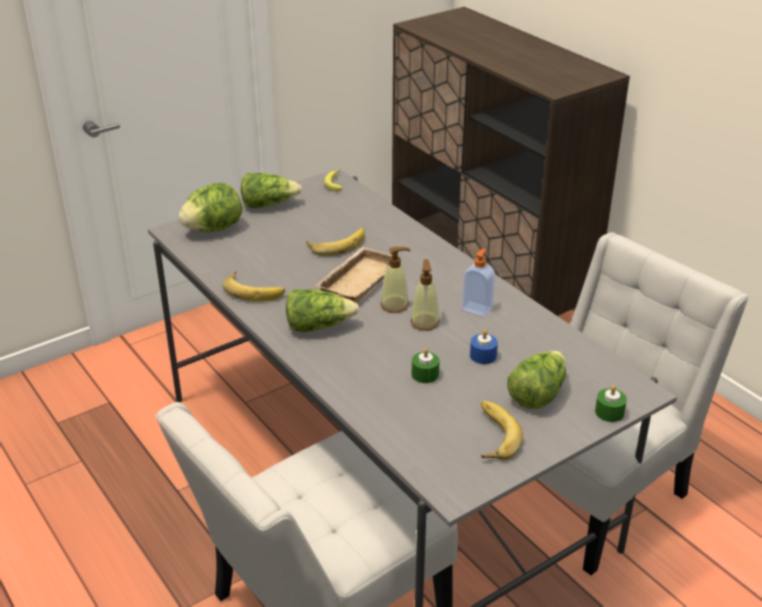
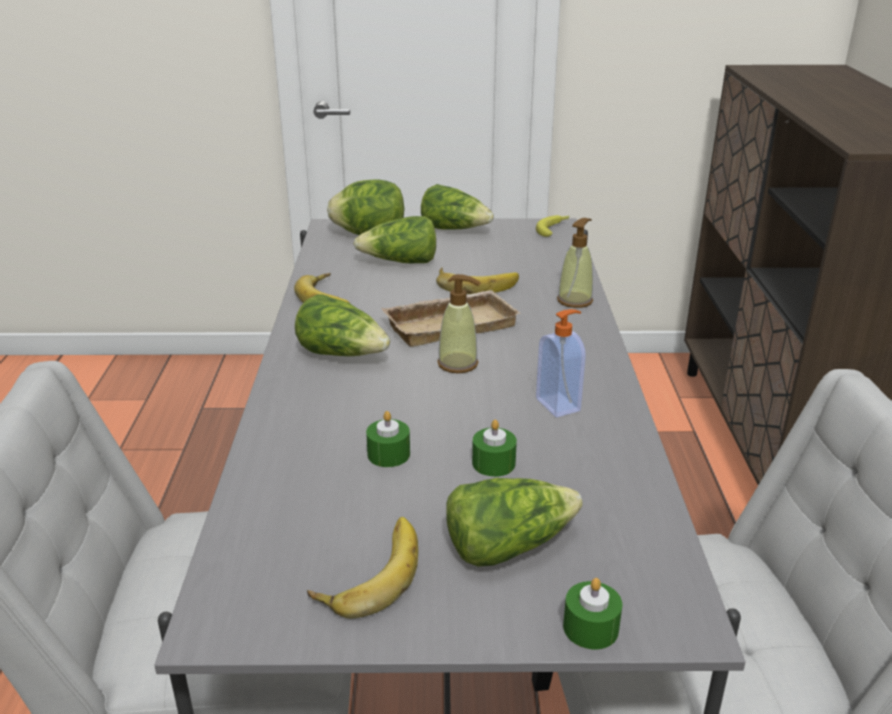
camera: 35 degrees right, 5 degrees down
soap dispenser [410,259,439,331] -> soap dispenser moved to [557,218,593,308]
blue candle [470,330,498,364] -> green candle [472,419,517,477]
none -> lettuce [354,216,436,263]

